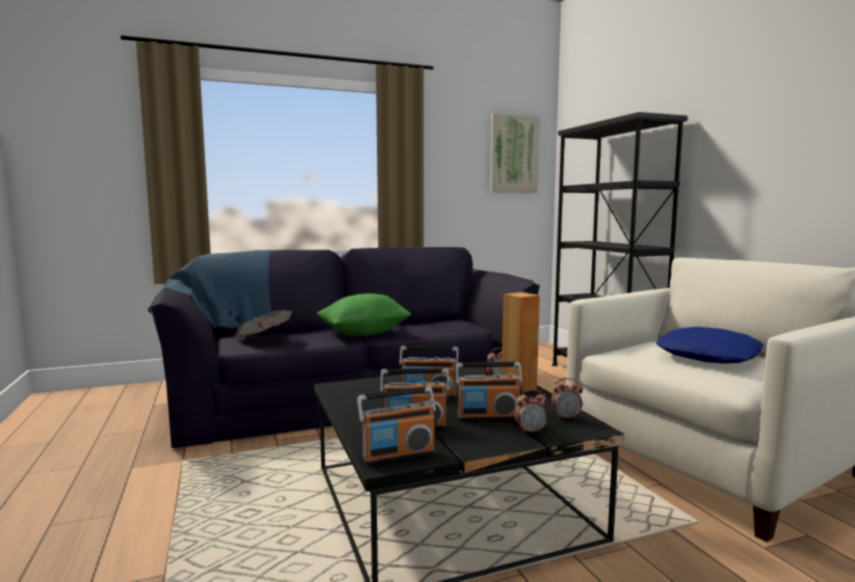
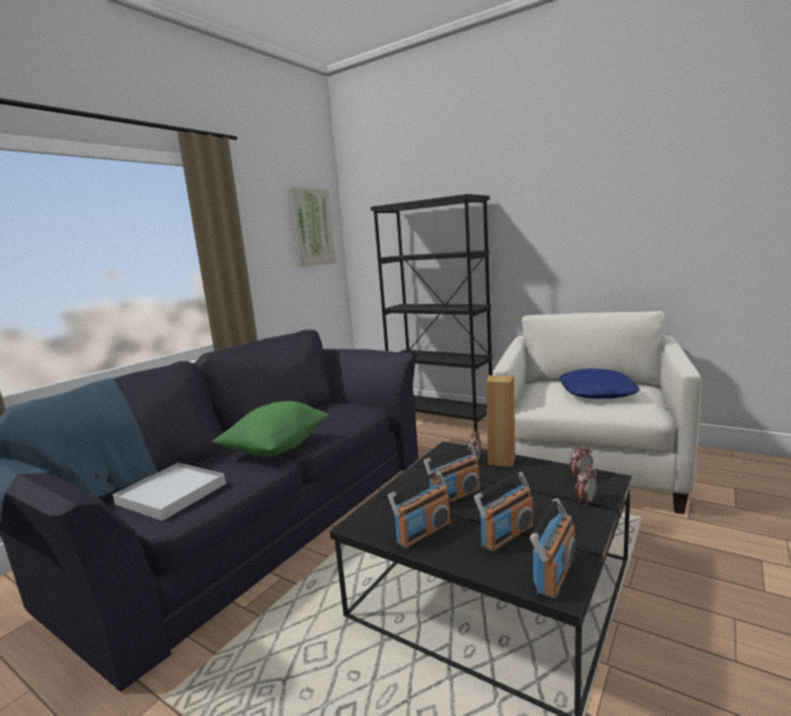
camera: 35 degrees left, 5 degrees up
newspaper [235,310,292,336] -> white tray [113,463,226,521]
radio [456,362,523,421] -> radio moved to [388,471,451,551]

